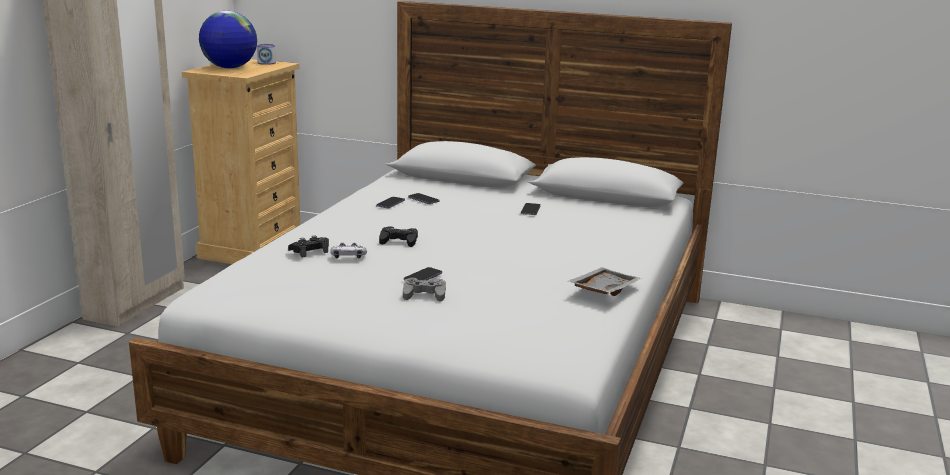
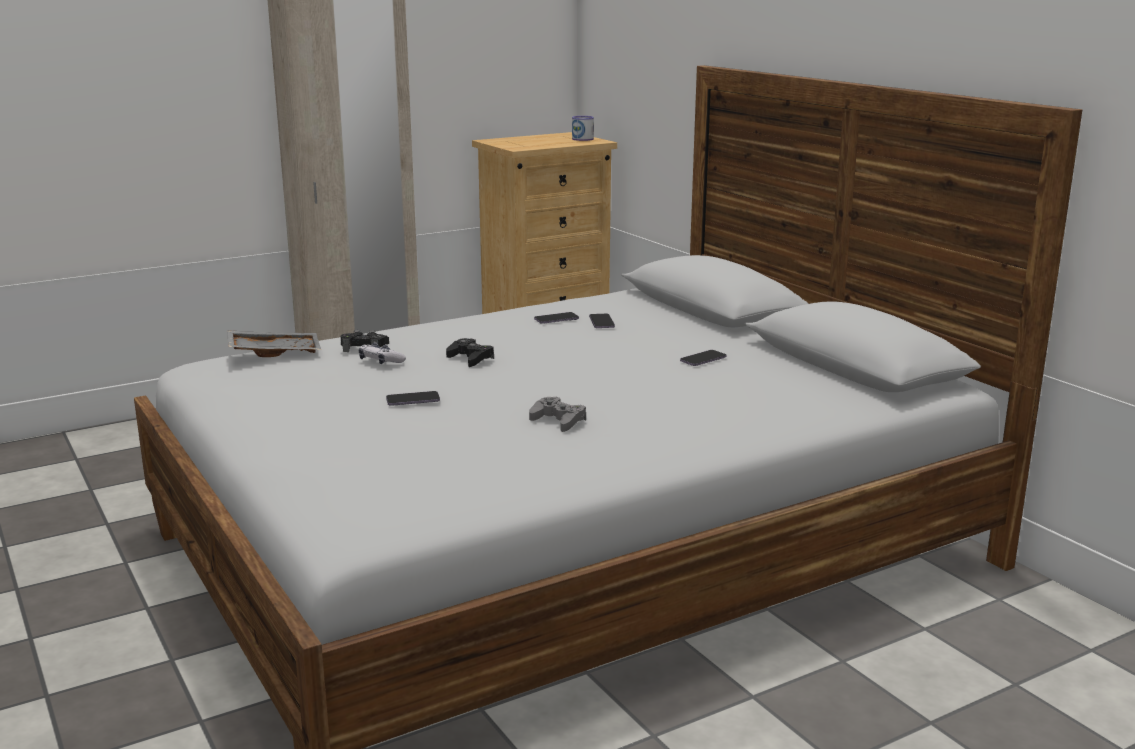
camera: 40 degrees right, 0 degrees up
globe [199,11,257,69] -> none
grey game controller [403,278,446,302] -> grey game controller moved to [529,397,586,432]
grey tray [569,267,642,296] -> grey tray moved to [227,330,321,357]

